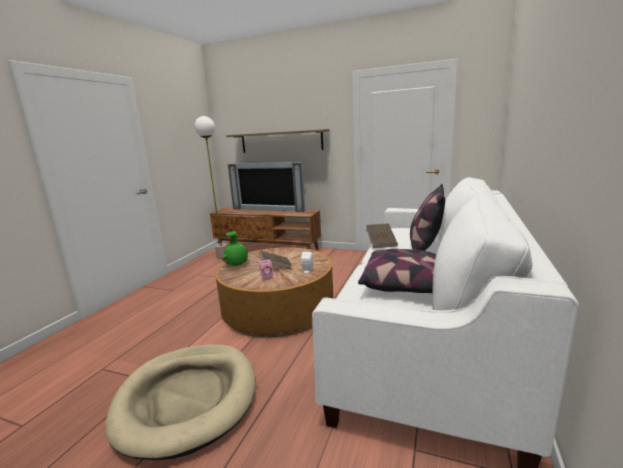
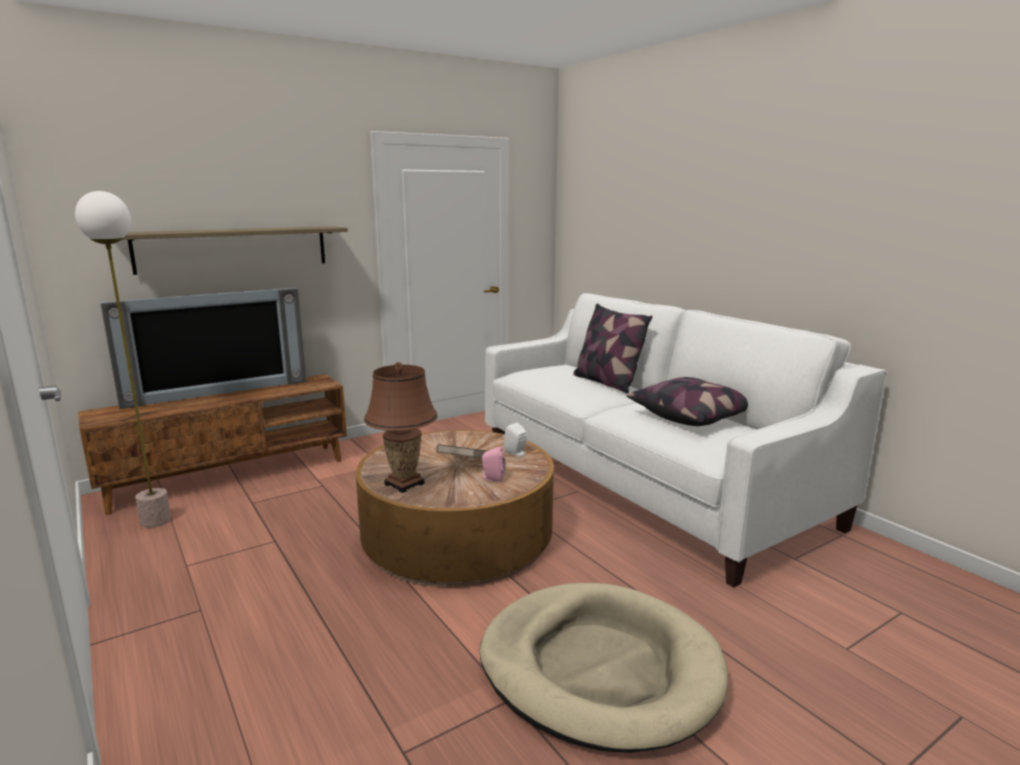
camera: 55 degrees left, 0 degrees up
green vase [222,231,248,266] -> brown table lamp [364,362,438,493]
brown book [366,223,398,248] -> none

